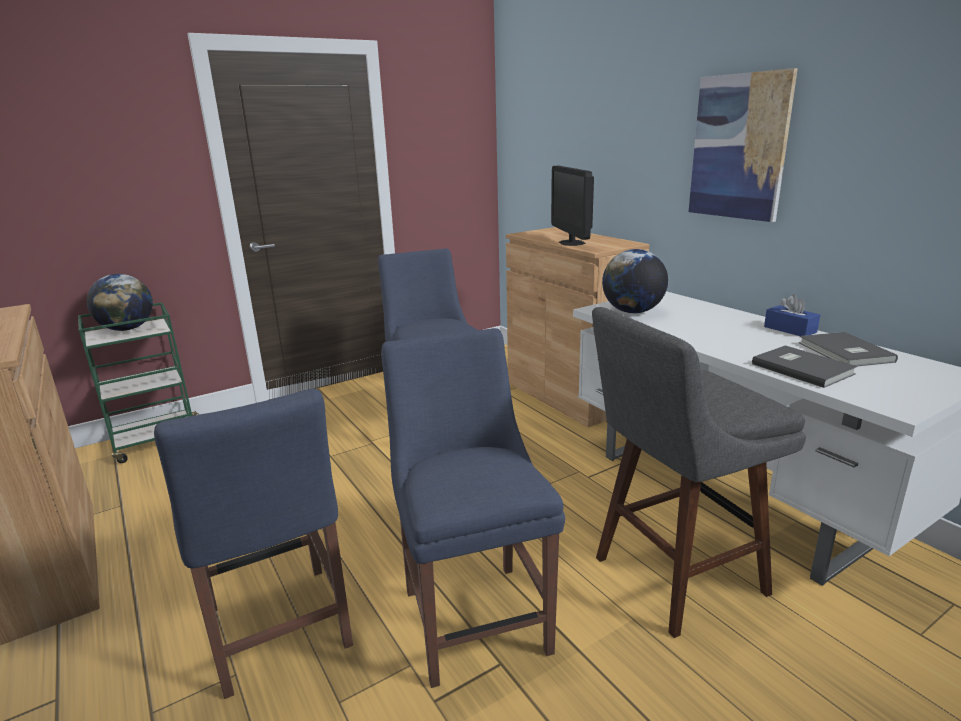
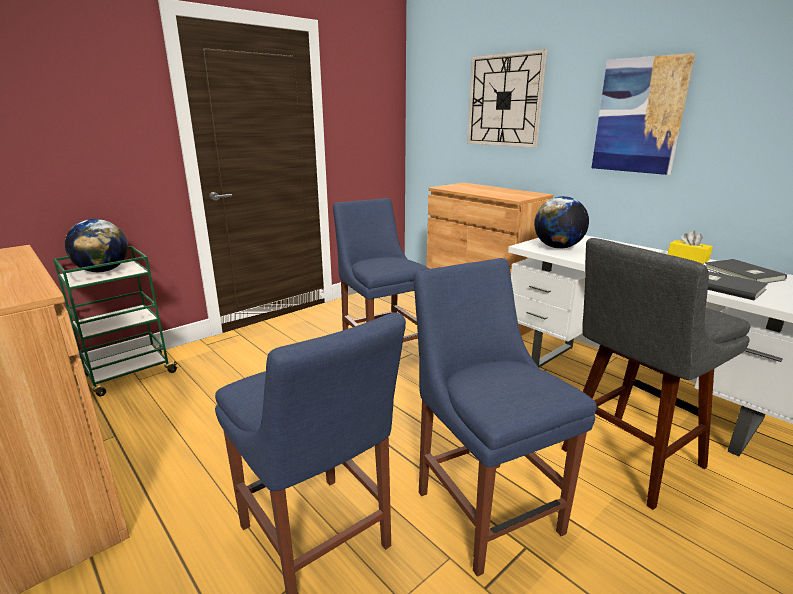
camera: 10 degrees left, 0 degrees up
monitor [551,166,594,246] -> none
blue tissue box [764,294,820,336] -> yellow tissue box [668,231,713,264]
none -> wall clock [467,49,547,148]

